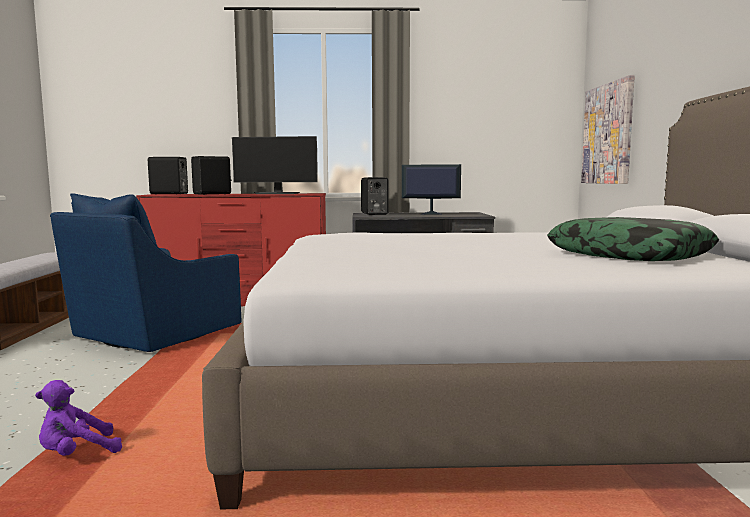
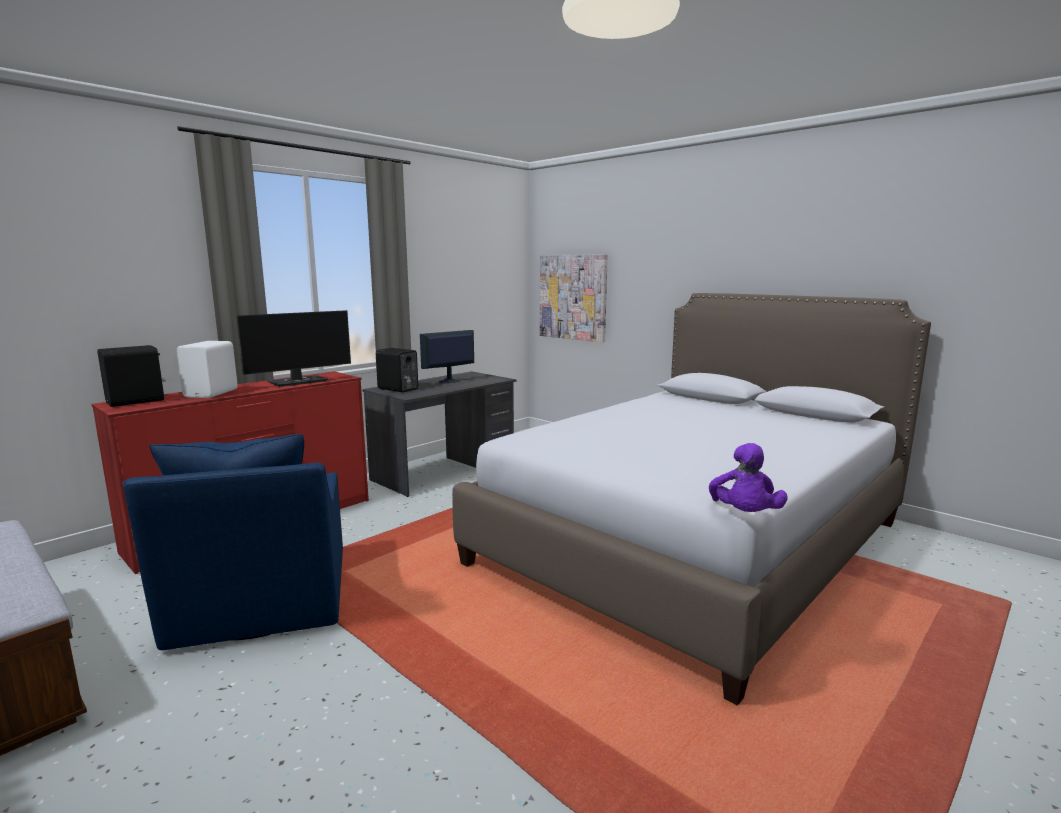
camera: 45 degrees left, 5 degrees up
purple plush toy [35,380,122,456] -> purple plush toy moved to [709,443,788,512]
black speaker [191,156,232,195] -> white speaker [177,341,238,398]
pillow [547,217,719,261] -> none

